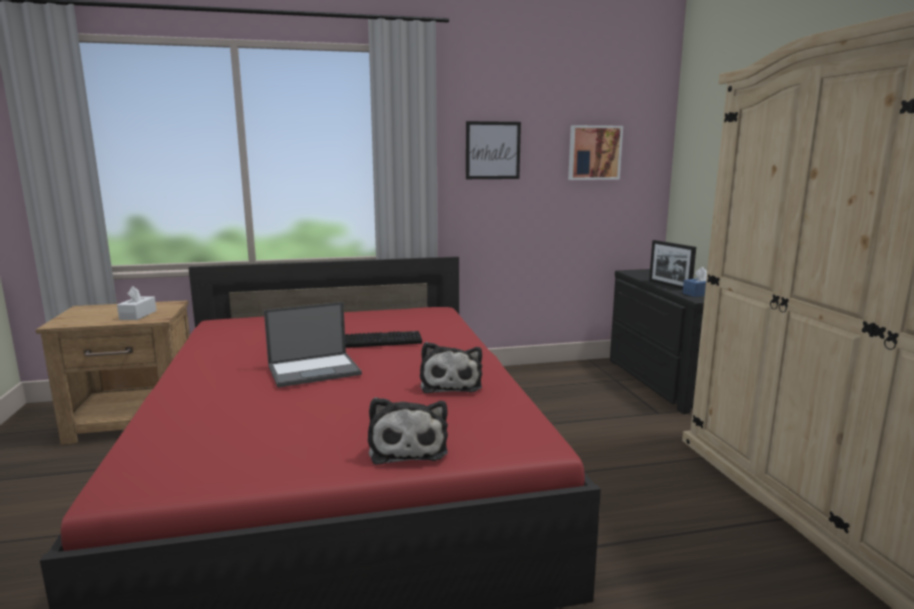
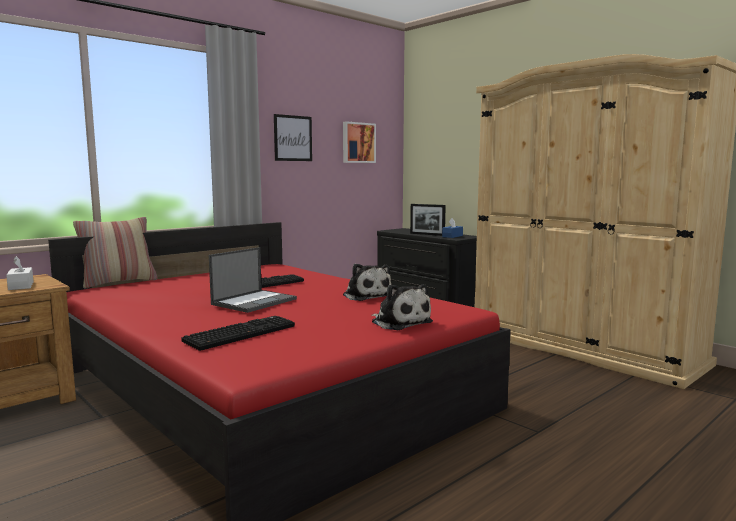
camera: 30 degrees left, 5 degrees down
none -> pillow [73,217,158,288]
none -> keyboard [181,316,295,351]

